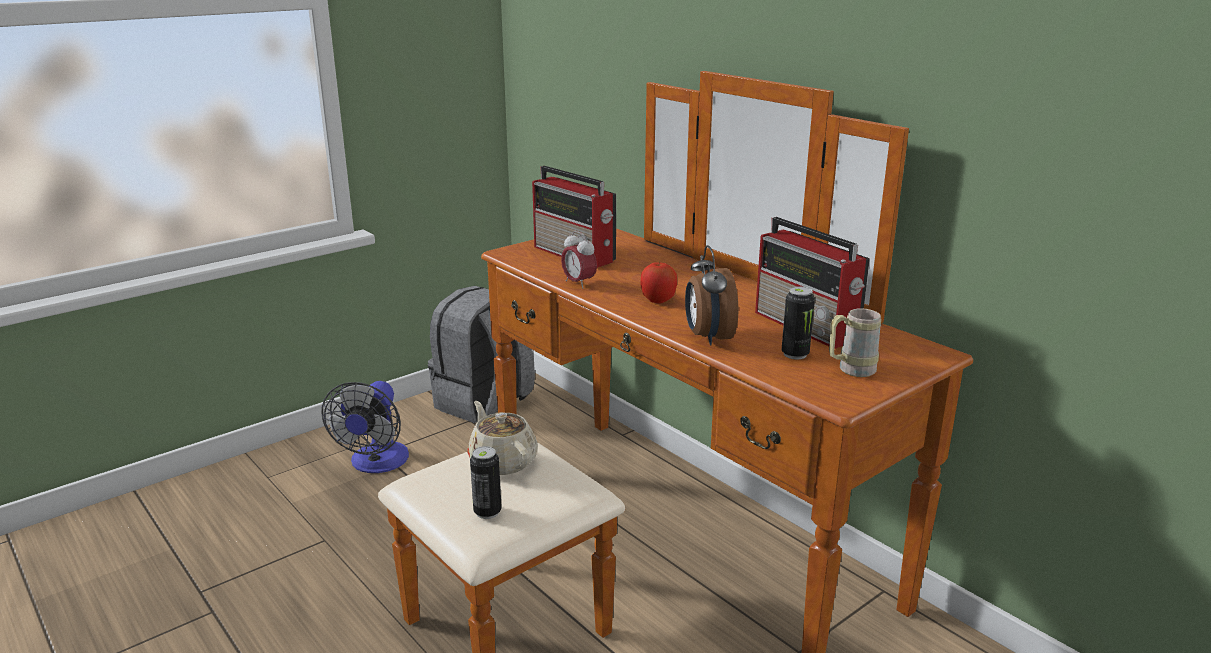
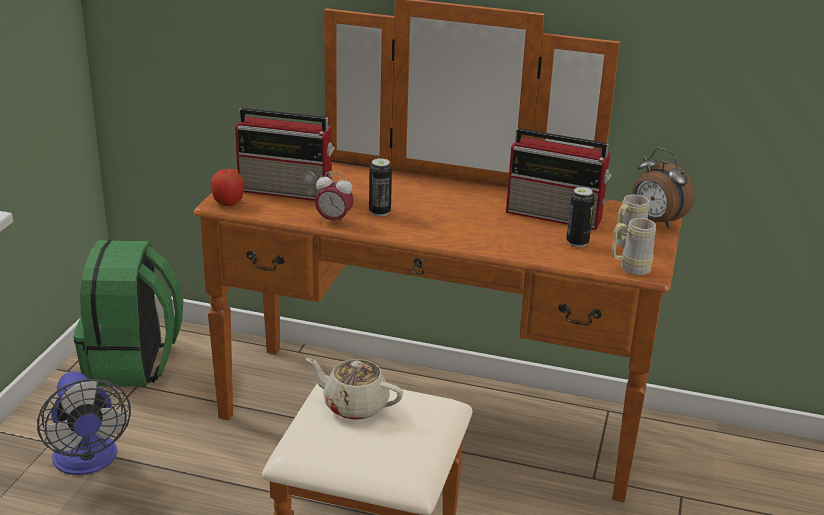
camera: 35 degrees left, 5 degrees up
grey backpack [428,286,535,423] -> green backpack [73,240,183,387]
can [470,446,502,519] -> can moved to [369,158,392,216]
apple [640,262,677,304] -> apple moved to [211,169,244,206]
alarm clock [685,245,738,345] -> alarm clock moved to [632,147,694,228]
none -> beige mug [612,218,656,275]

